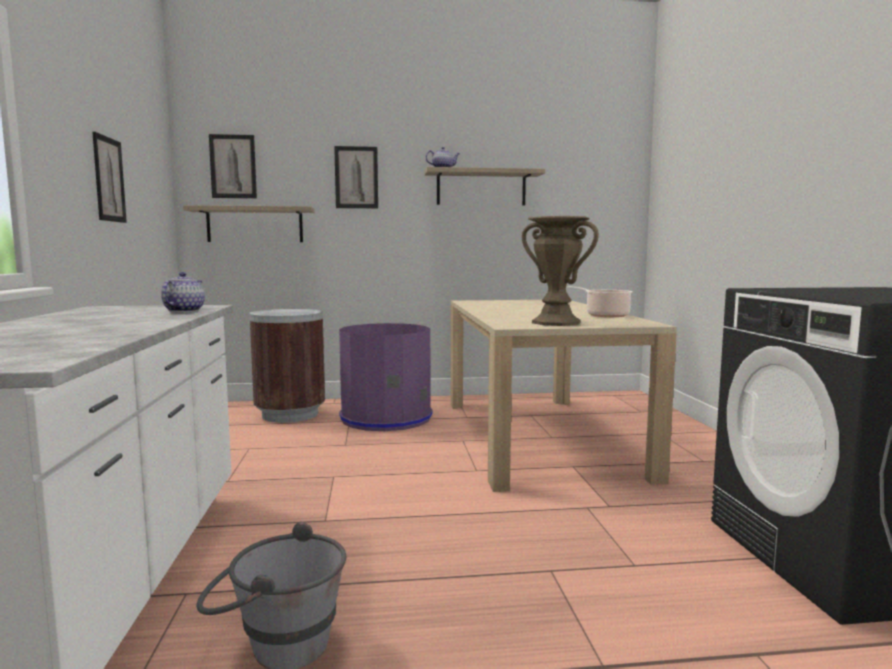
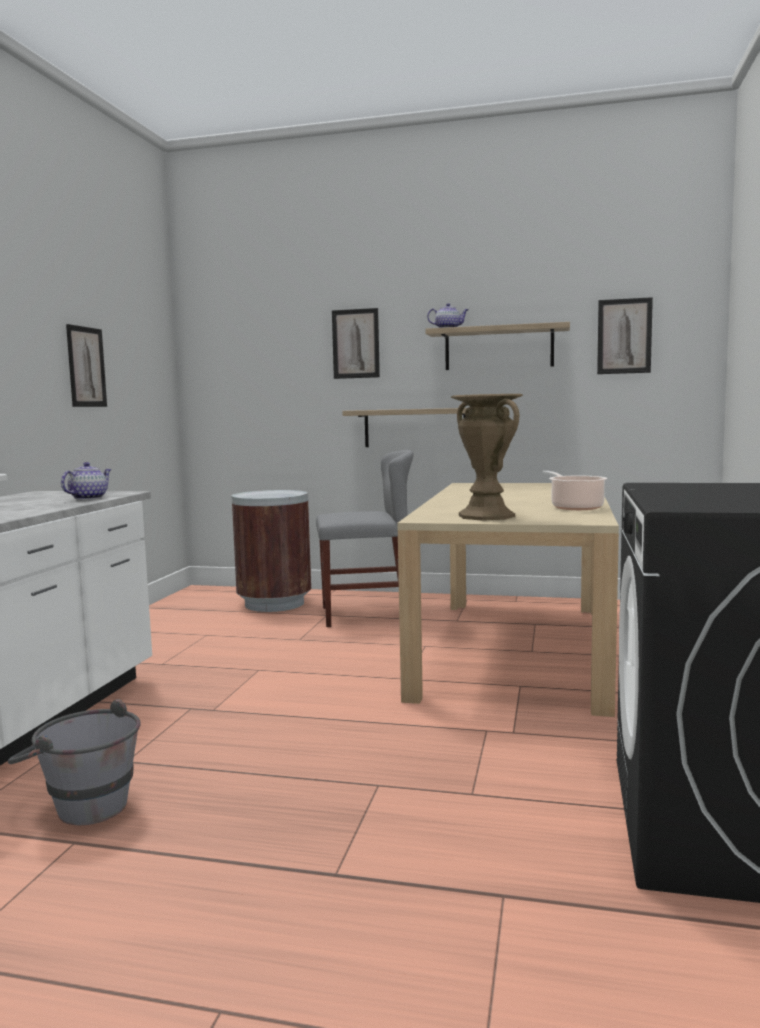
camera: 20 degrees right, 0 degrees up
shelf [183,205,315,242] -> shelf moved to [342,408,467,447]
picture [209,134,257,198] -> picture moved to [597,297,653,374]
purple trash can [339,323,433,431] -> grey chair [316,450,414,627]

